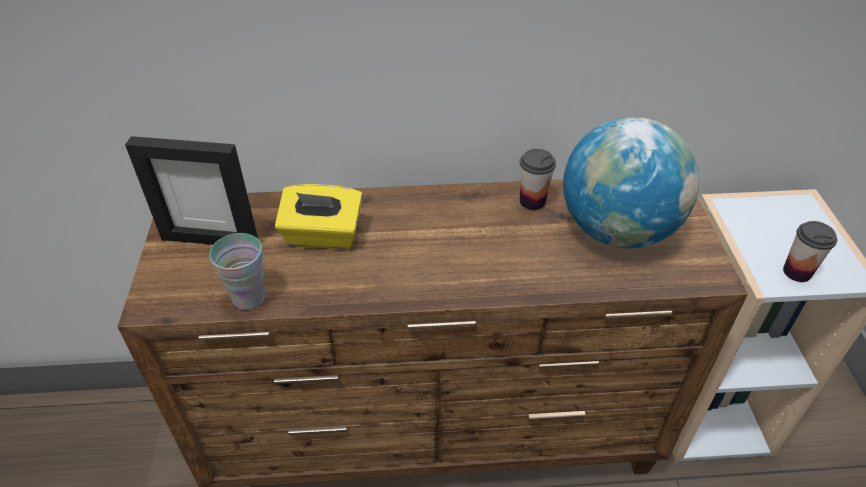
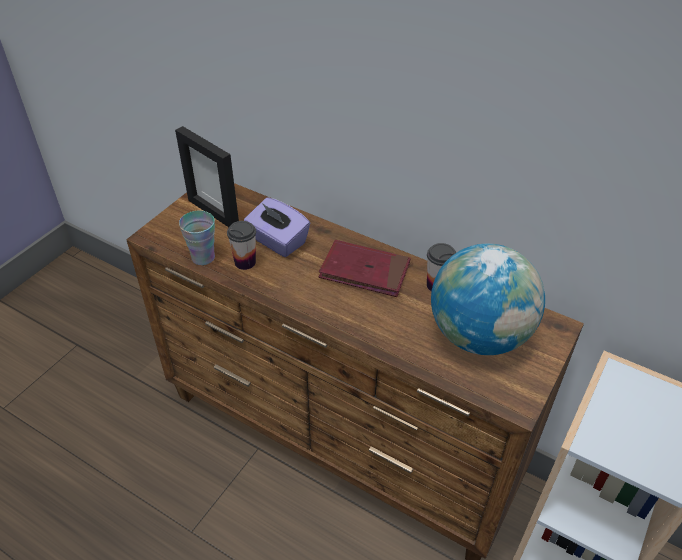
camera: 35 degrees right, 0 degrees up
yellow tissue box [275,184,363,249] -> purple tissue box [244,198,310,257]
cup [783,221,837,282] -> cup moved to [227,221,256,270]
none -> red book [318,240,411,297]

